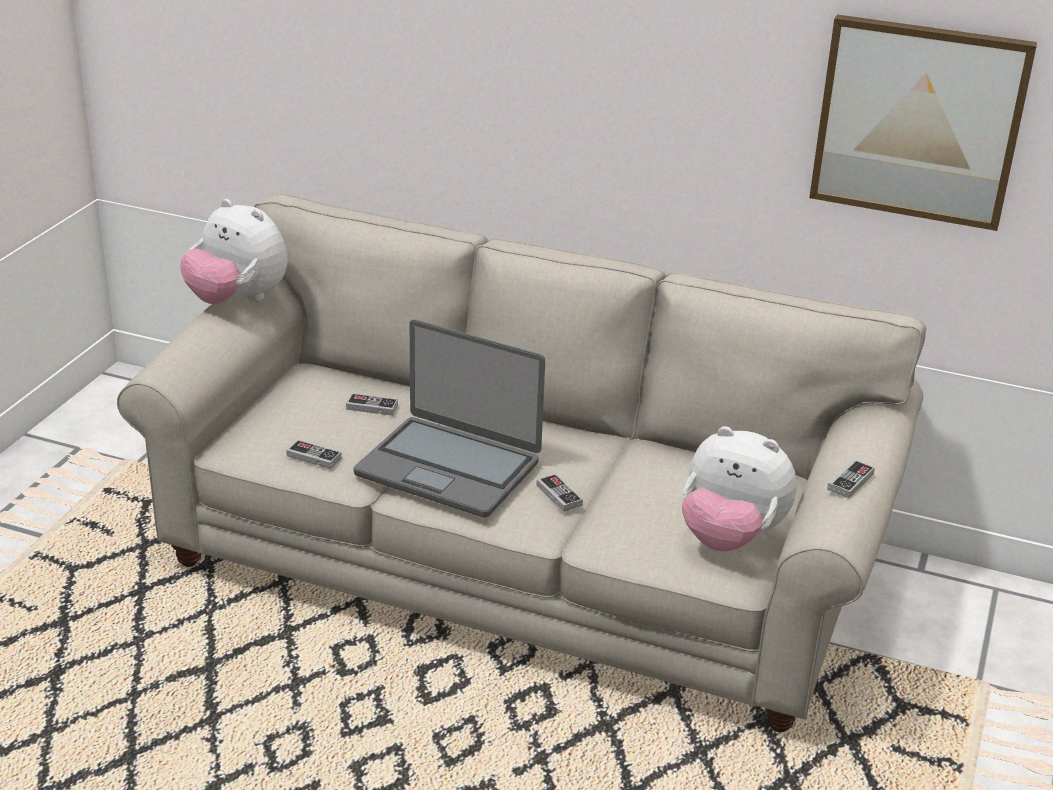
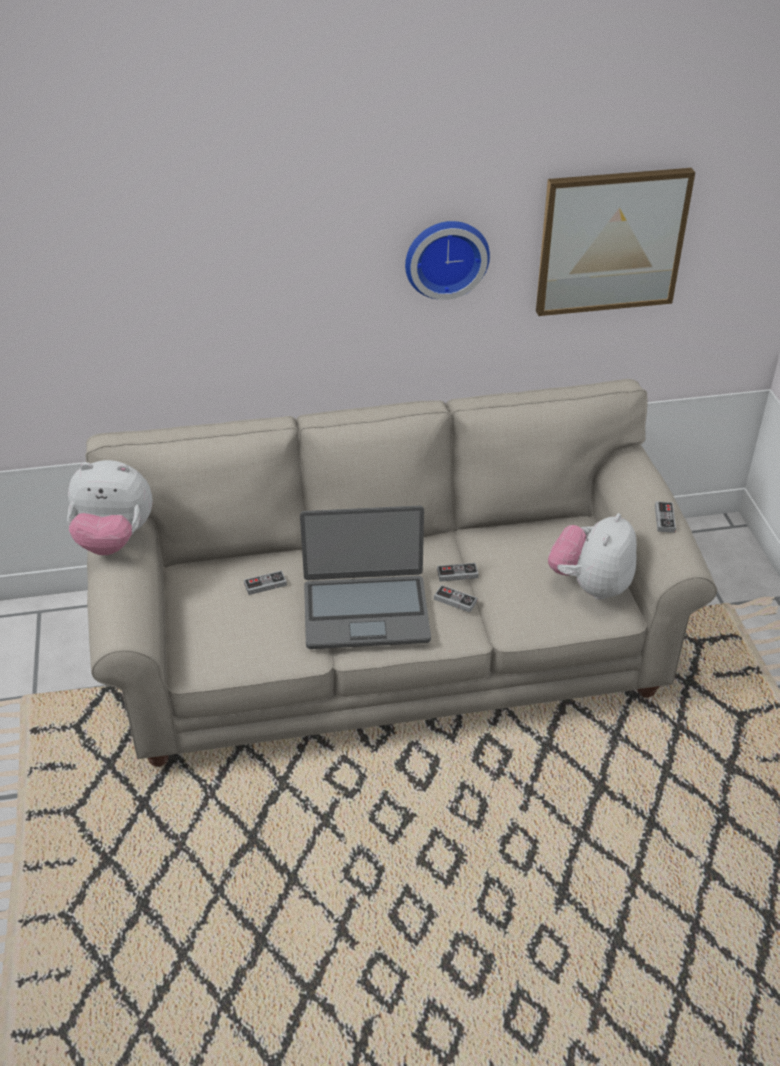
camera: 30 degrees left, 10 degrees up
game controller [286,440,342,469] -> game controller moved to [437,563,479,582]
plush toy [682,426,797,552] -> plush toy turned 120 degrees clockwise [548,513,637,600]
none -> wall clock [405,221,490,300]

